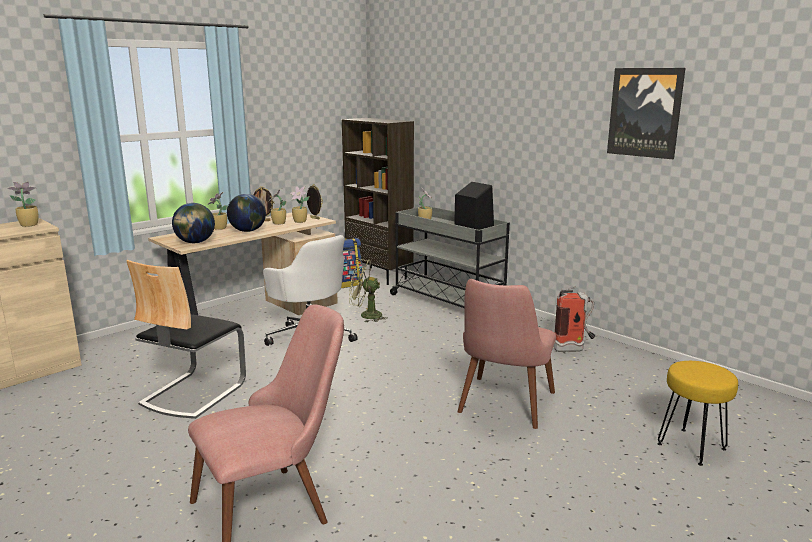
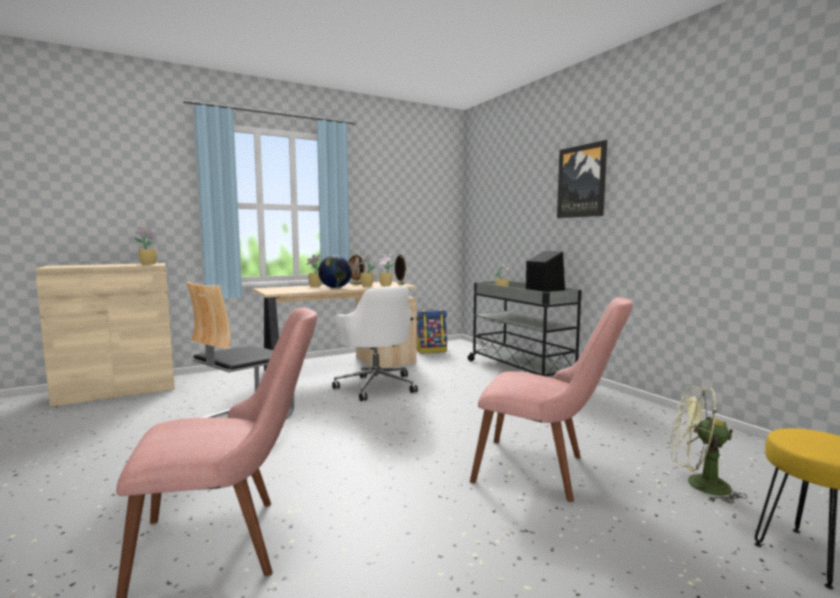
camera: 15 degrees right, 10 degrees down
globe [172,203,215,243] -> none
brown bookcase [342,118,414,285] -> none
green fan [349,259,388,322] -> green fan moved to [671,386,748,504]
pink chair [457,279,556,429] -> pink chair turned 105 degrees counterclockwise [470,297,633,502]
fire extinguisher [553,286,596,352] -> none
picture [607,68,685,159] -> picture moved to [557,140,607,218]

